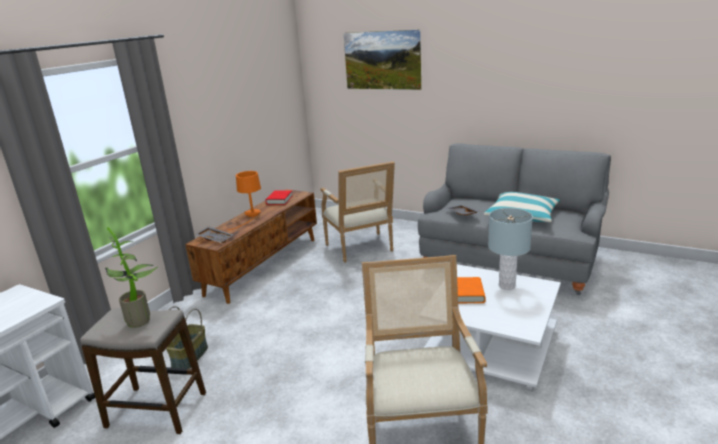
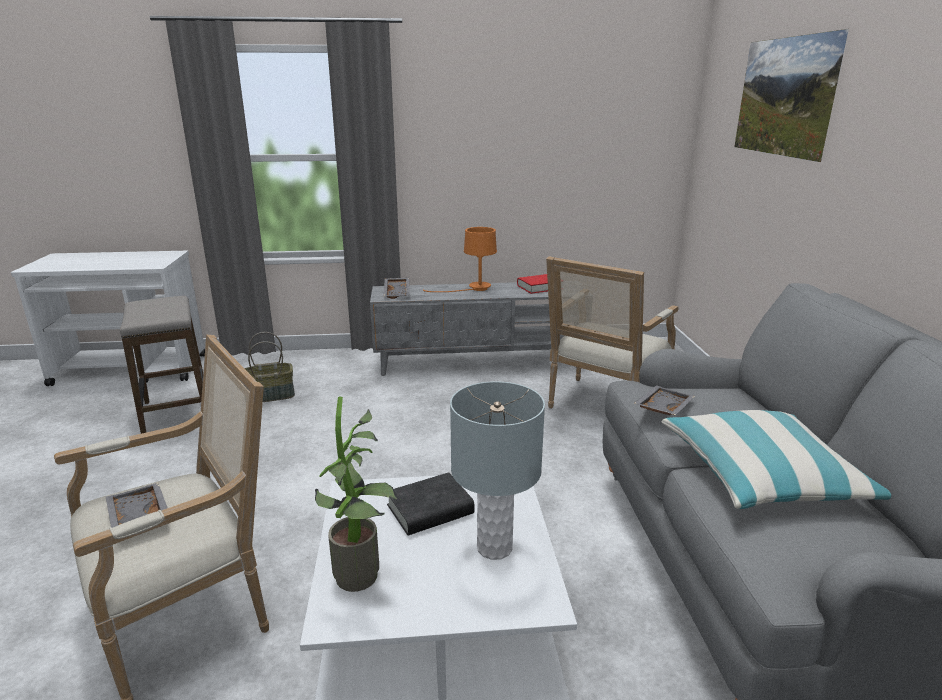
camera: 55 degrees right, 0 degrees up
potted plant [105,227,158,328] -> potted plant moved to [315,396,400,592]
brown tv stand [185,189,317,304] -> grey tv stand [370,282,565,376]
orange book [457,277,486,303] -> black book [387,472,475,536]
none -> grey tray [106,483,167,528]

